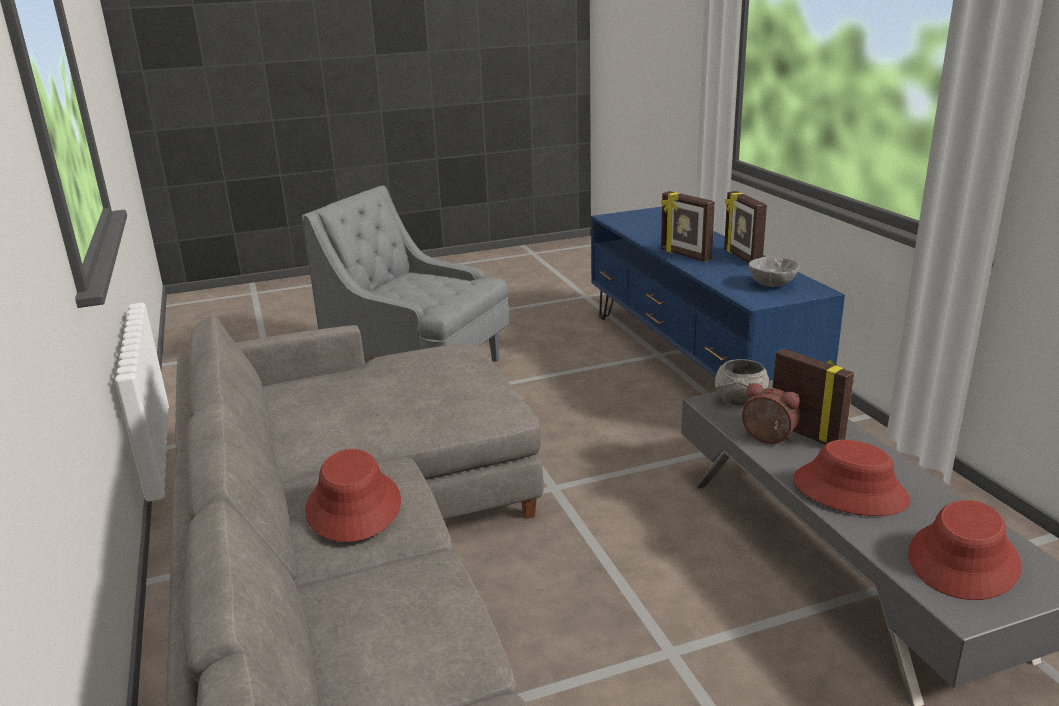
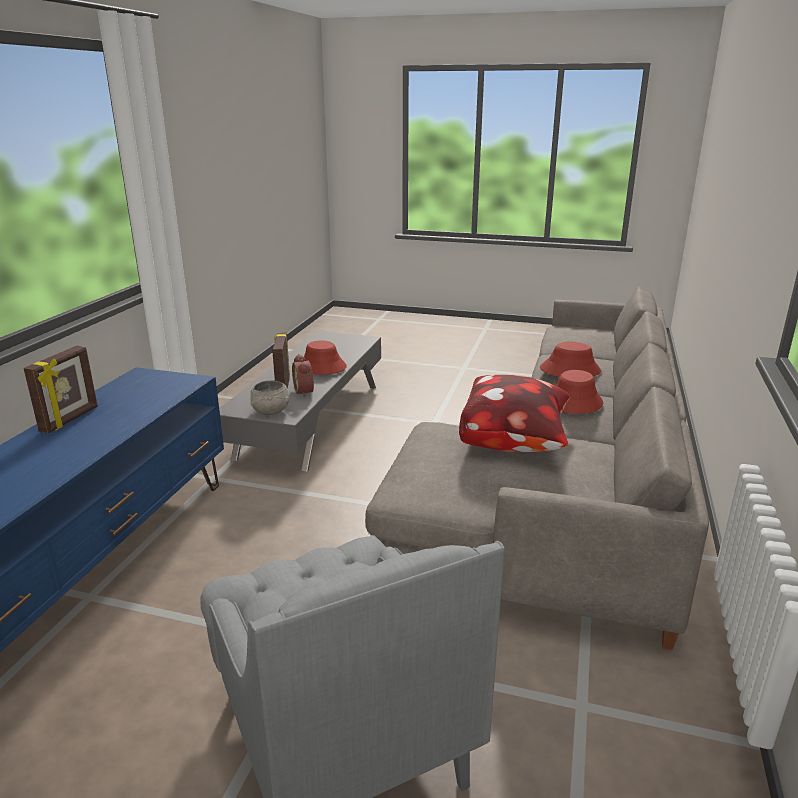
camera: 145 degrees left, 0 degrees up
picture frame [661,191,715,262] -> none
grey bowl [748,256,799,287] -> none
red hat [908,500,1022,600] -> red hat moved to [540,342,601,377]
none -> pillow [459,375,571,452]

